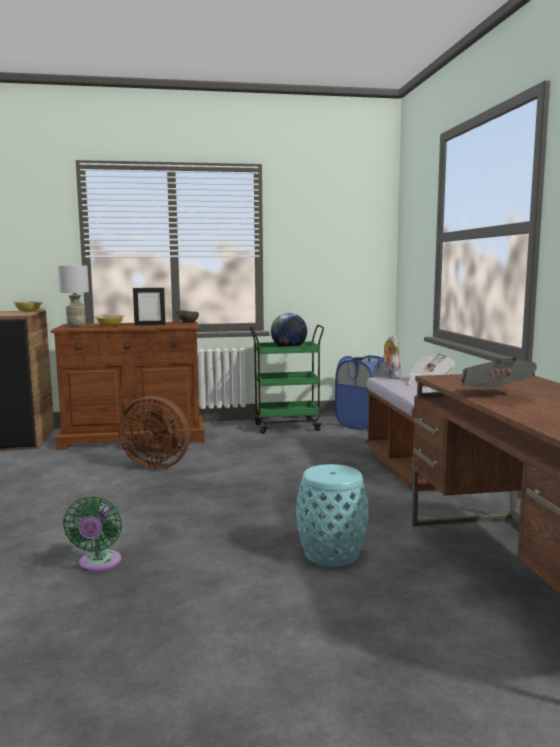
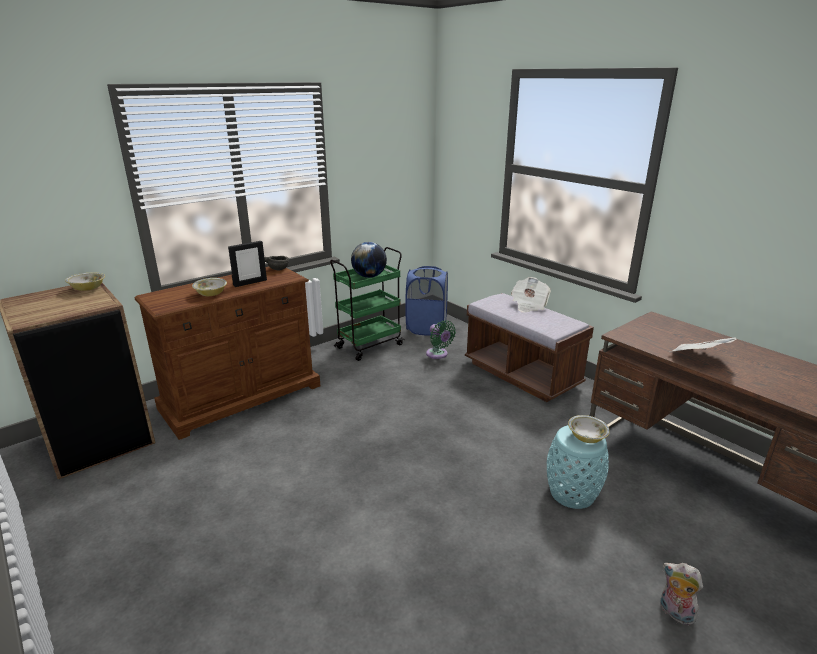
camera: 30 degrees left, 15 degrees up
grey table lamp [58,266,89,327] -> none
green fan [63,496,122,572] -> green fan moved to [426,320,456,359]
brown fan [119,396,190,469] -> none
plush toy [382,335,401,379] -> plush toy moved to [660,563,703,625]
none -> bowl [568,415,610,443]

